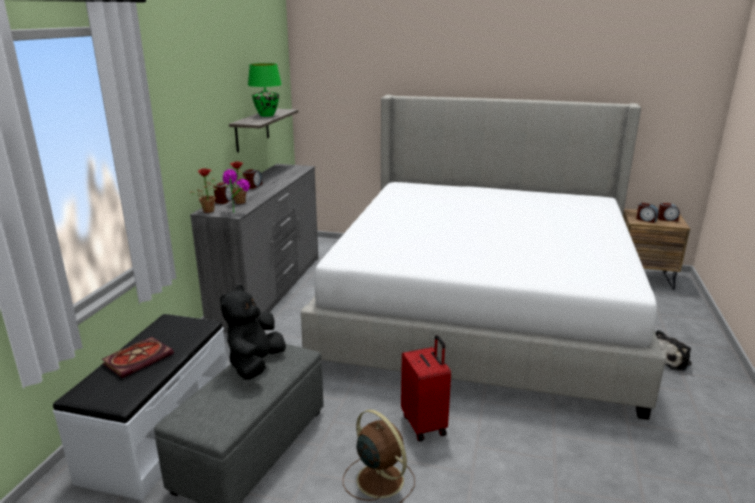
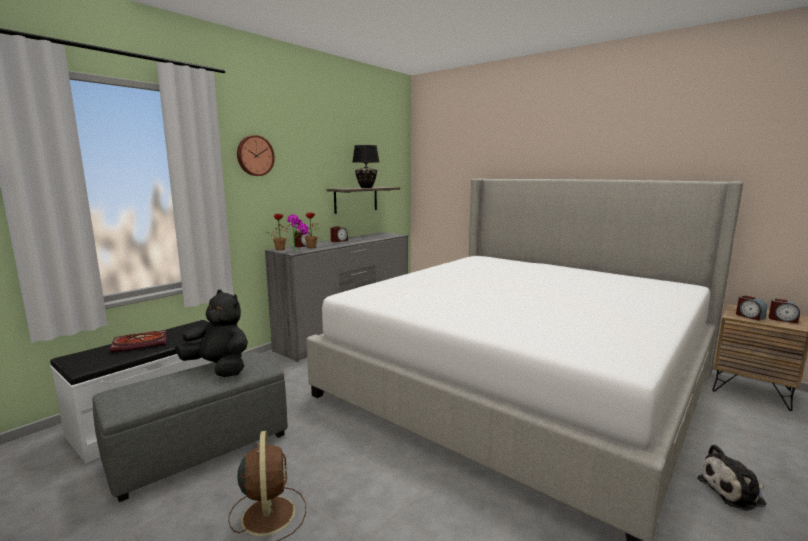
camera: 25 degrees right, 10 degrees down
black plush toy [220,285,286,380] -> black plush toy turned 75 degrees clockwise [175,290,248,377]
green table lamp [248,63,282,117] -> black table lamp [353,145,379,188]
red suitcase [401,335,451,441] -> none
none -> wall clock [237,135,275,176]

